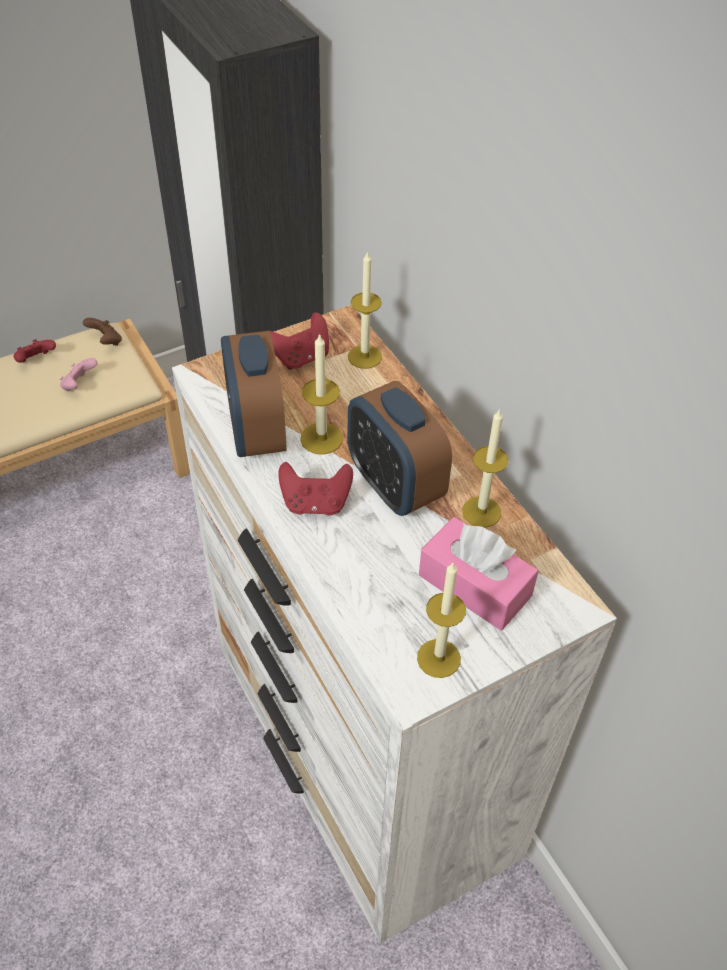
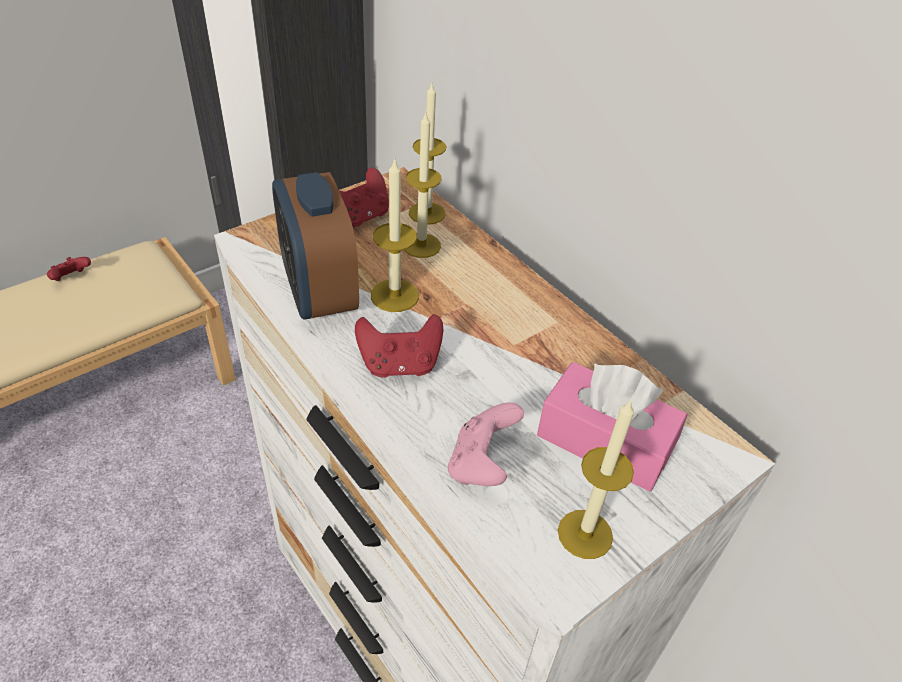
camera: 10 degrees left, 5 degrees down
pink game controller [60,358,98,391] -> pink game controller moved to [448,402,524,486]
brown game controller [83,318,122,346] -> none
alarm clock [348,381,452,516] -> none
candle [462,409,508,528] -> candle moved to [404,113,442,258]

